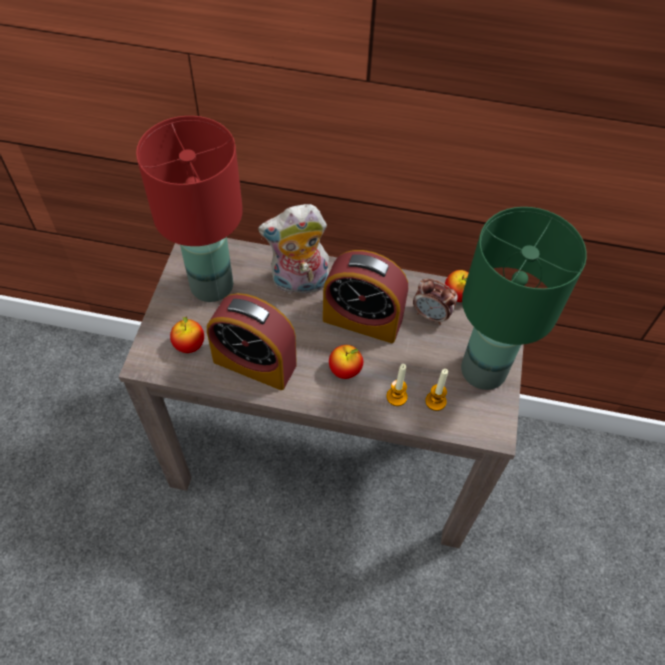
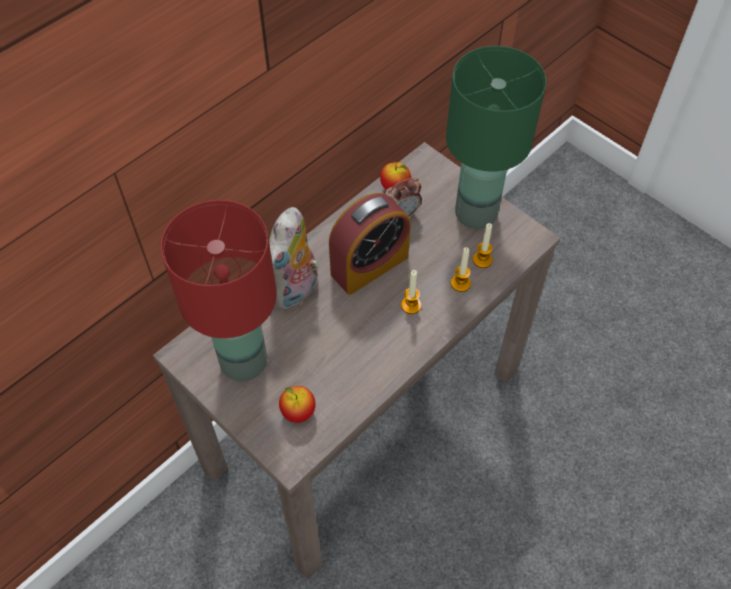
camera: 55 degrees left, 0 degrees up
alarm clock [207,293,297,390] -> none
apple [329,345,363,379] -> candle [401,270,422,314]

